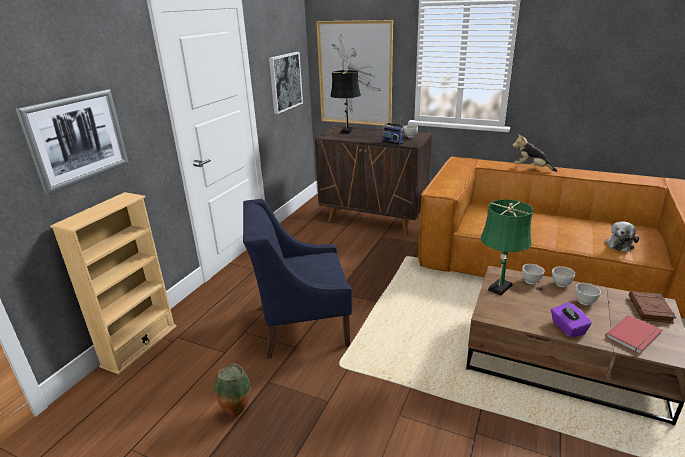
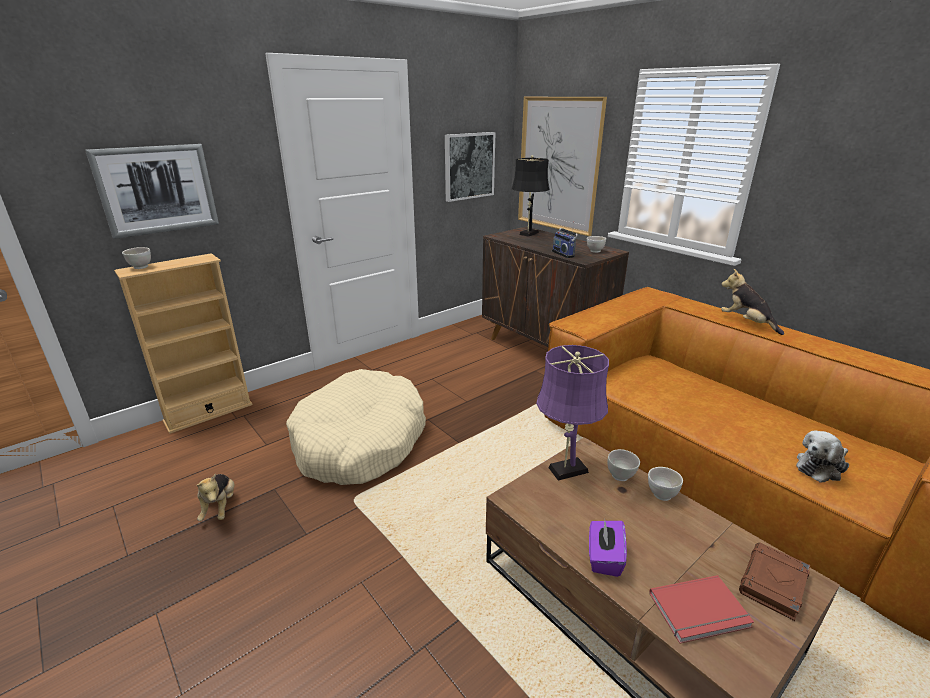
camera: 25 degrees right, 0 degrees up
vase [214,364,250,417] -> plush toy [196,474,235,521]
blue armchair [243,199,353,359] -> beige dog bed [286,369,426,485]
green table lamp [481,199,533,295] -> purple table lamp [536,345,609,481]
white bowl [575,283,601,305] -> white bowl moved to [122,247,151,269]

